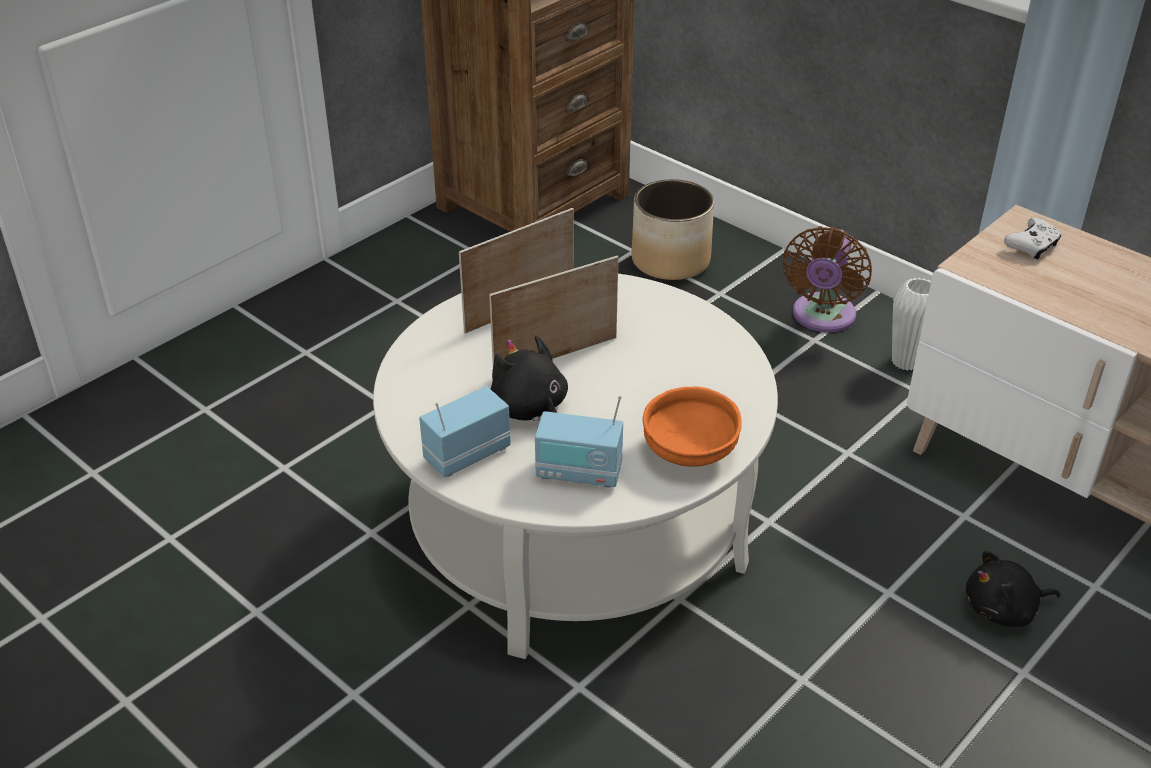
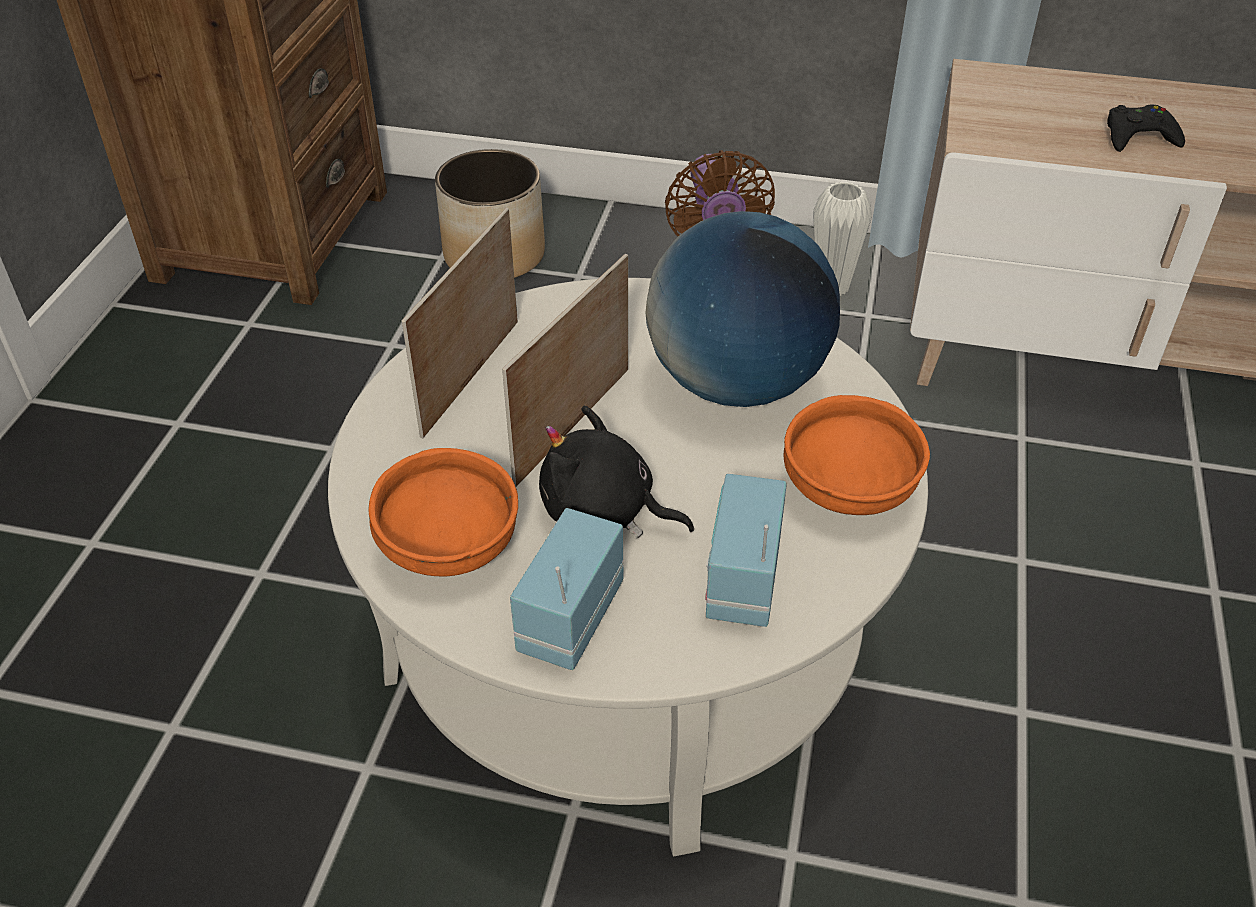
camera: 30 degrees left, 5 degrees up
radio [535,395,623,488] -> radio turned 120 degrees clockwise [705,474,787,627]
black plush toy [966,551,1060,627] -> none
white game controller [1004,218,1062,260] -> none
none -> orange bowl [369,448,518,576]
none -> globe [645,211,840,407]
none -> black game controller [1107,104,1185,152]

